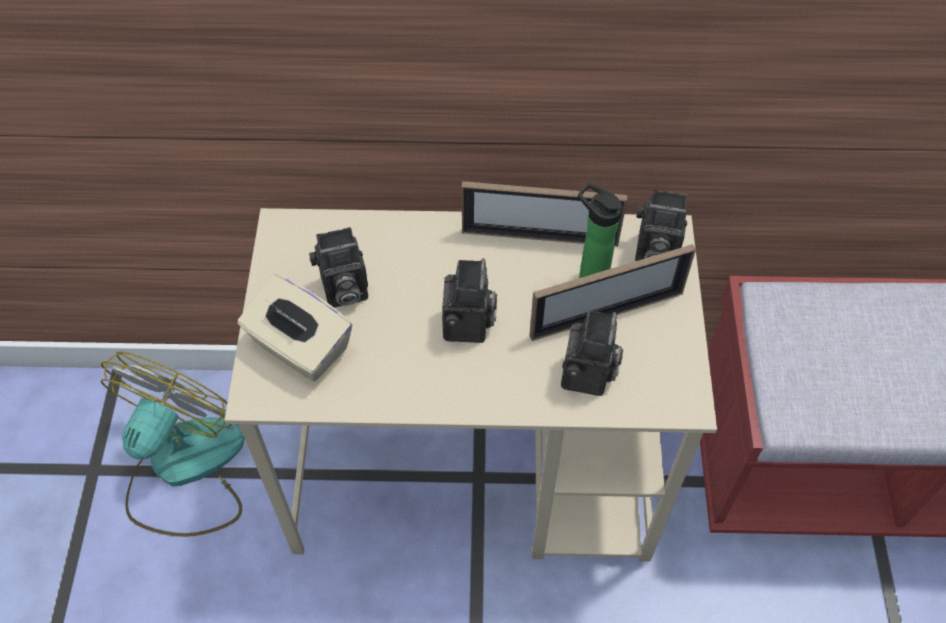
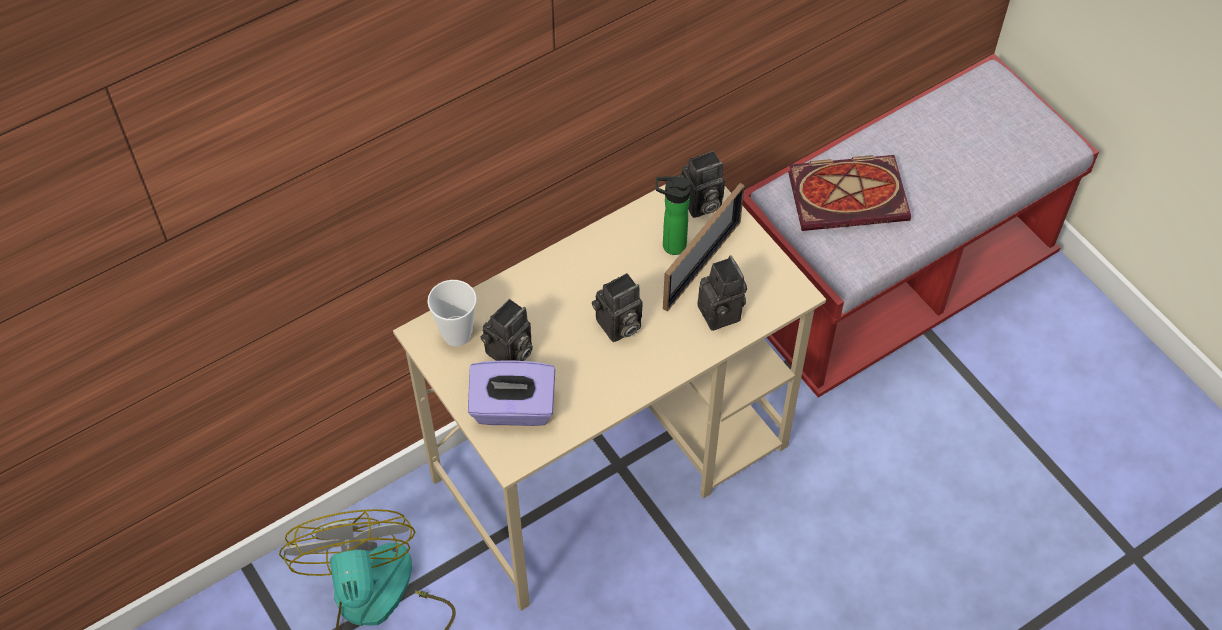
camera: 35 degrees left, 0 degrees up
beige tissue box [238,274,352,381] -> purple tissue box [468,360,555,426]
camera [442,258,497,343] -> camera turned 90 degrees clockwise [592,273,642,342]
picture frame [461,181,627,247] -> none
none -> cup [428,280,477,347]
none -> book [788,155,911,231]

